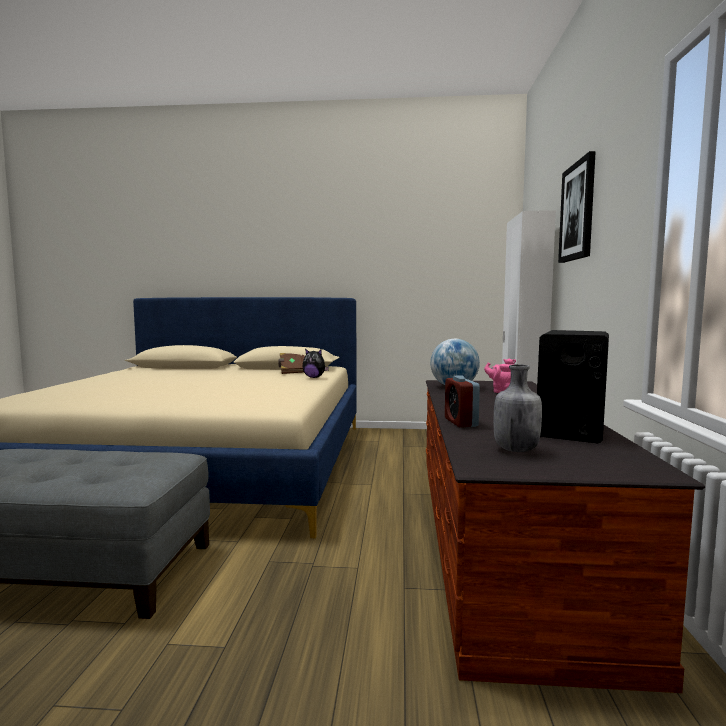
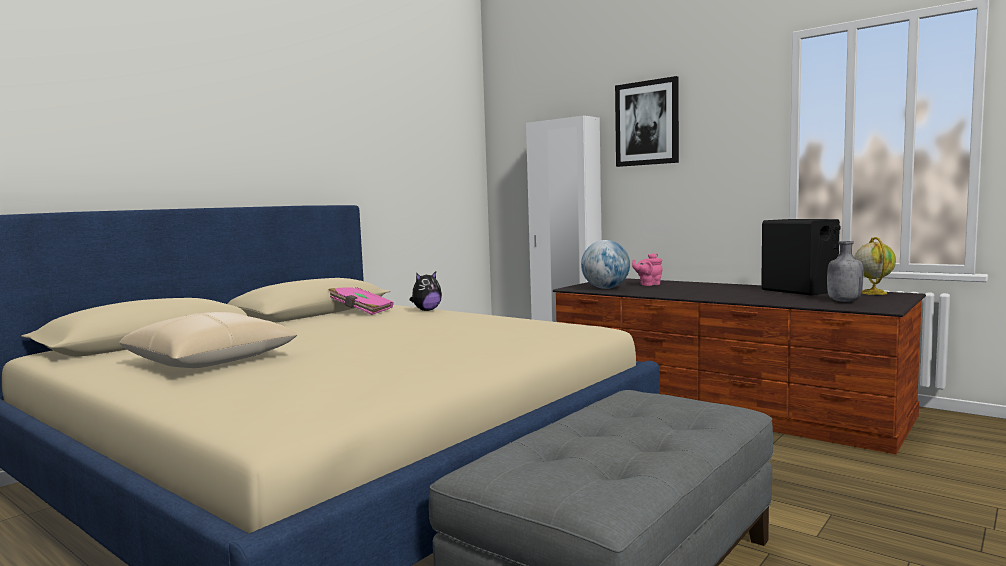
camera: 55 degrees left, 0 degrees up
brown book [278,353,305,374] -> pink book [329,287,394,315]
alarm clock [445,375,480,427] -> none
none -> beige pillow [119,312,297,368]
none -> globe [854,237,896,295]

